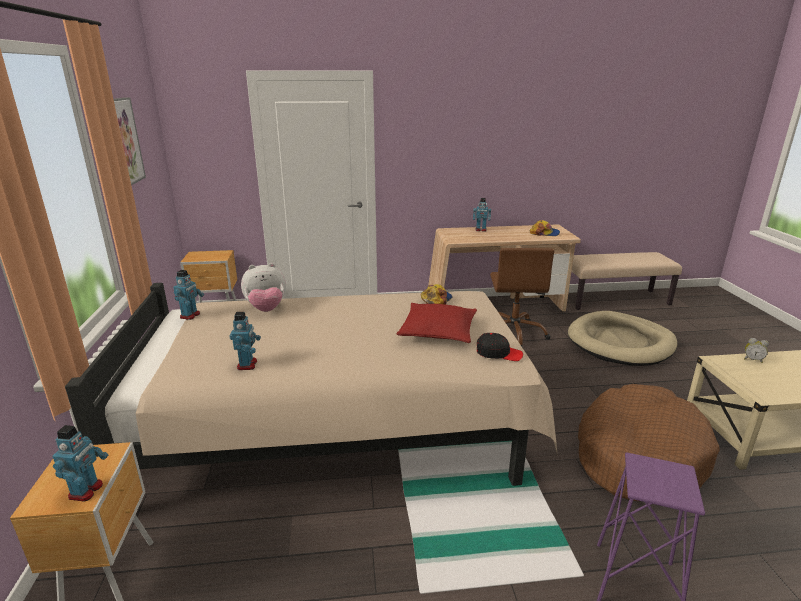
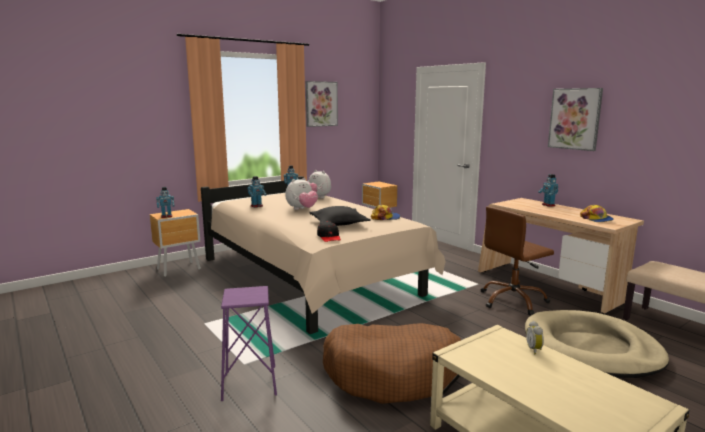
camera: 60 degrees right, 10 degrees down
red pillow [396,303,477,343] -> black pillow [309,206,371,226]
none -> plush toy [285,178,318,210]
none -> picture [548,88,603,151]

